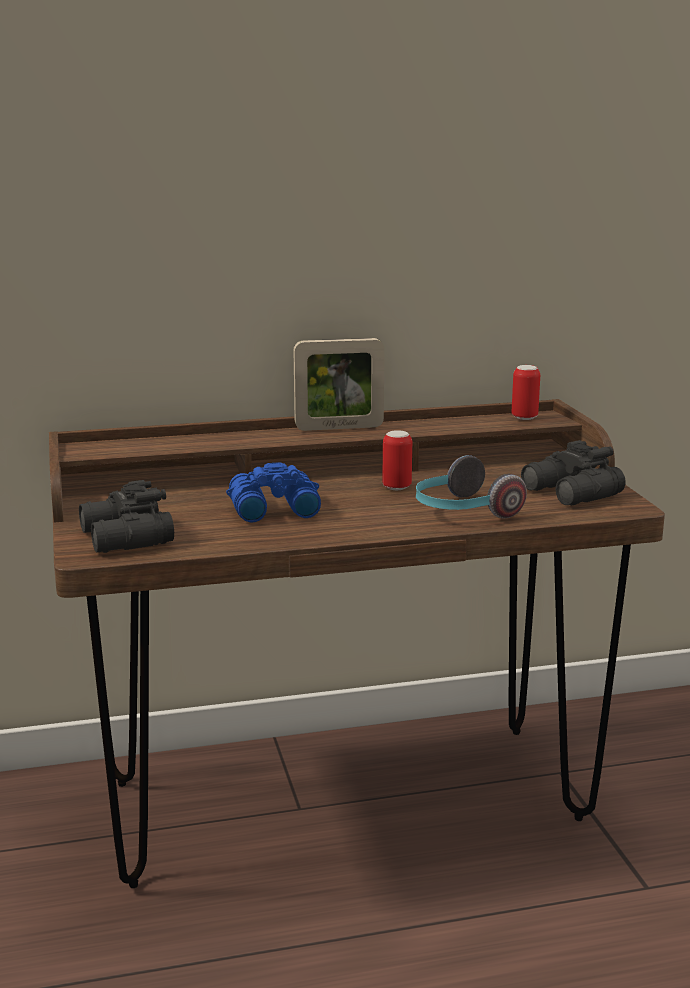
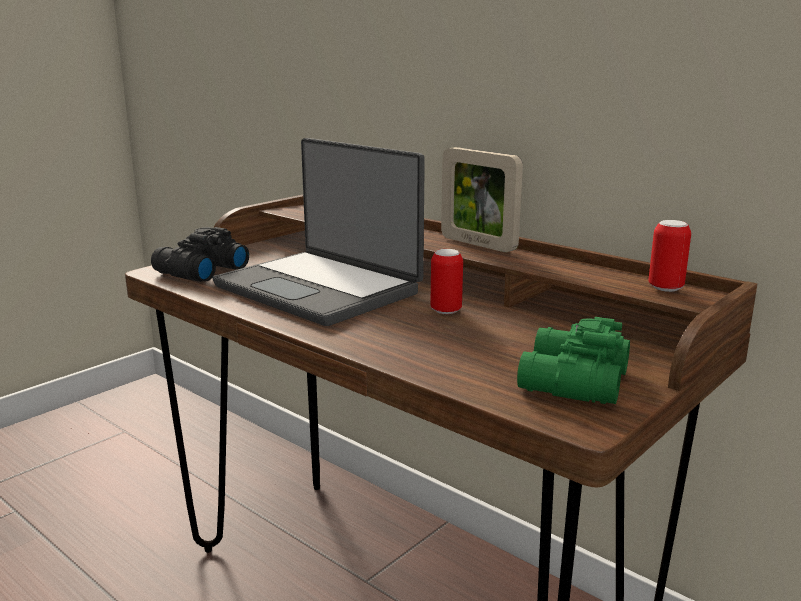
camera: 55 degrees right, 0 degrees up
blue binoculars [226,462,321,522] -> laptop [213,138,425,326]
headphones [416,455,527,519] -> none
black binoculars [521,440,625,505] -> green binoculars [517,317,630,404]

